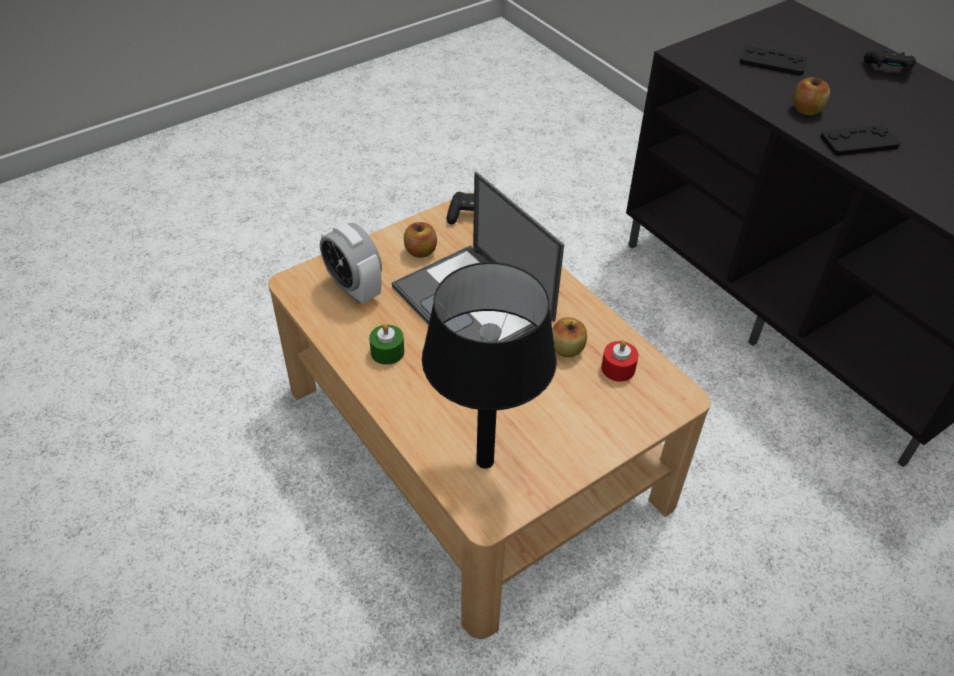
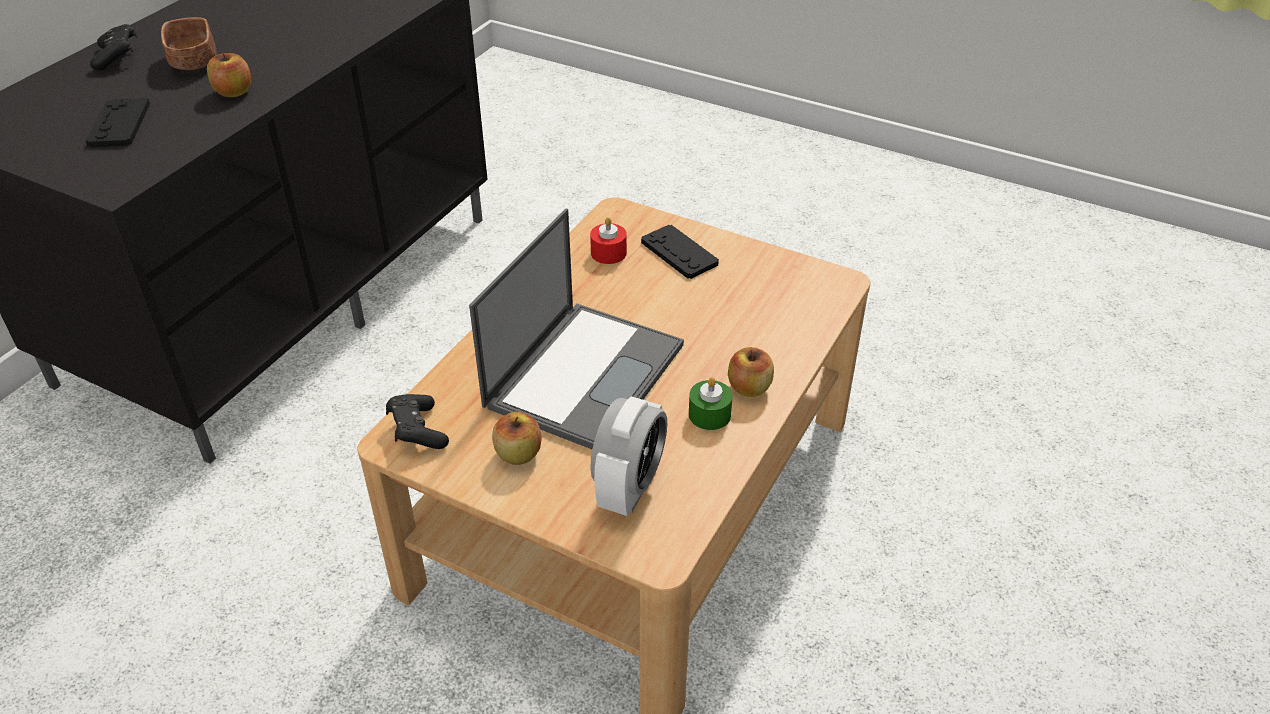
camera: 115 degrees left, 5 degrees down
black table lamp [422,262,557,469] -> none
apple [552,317,587,357] -> apple moved to [728,347,774,397]
black game controller [820,125,900,156] -> black game controller moved to [641,225,719,279]
none -> brown bowl [161,17,217,70]

